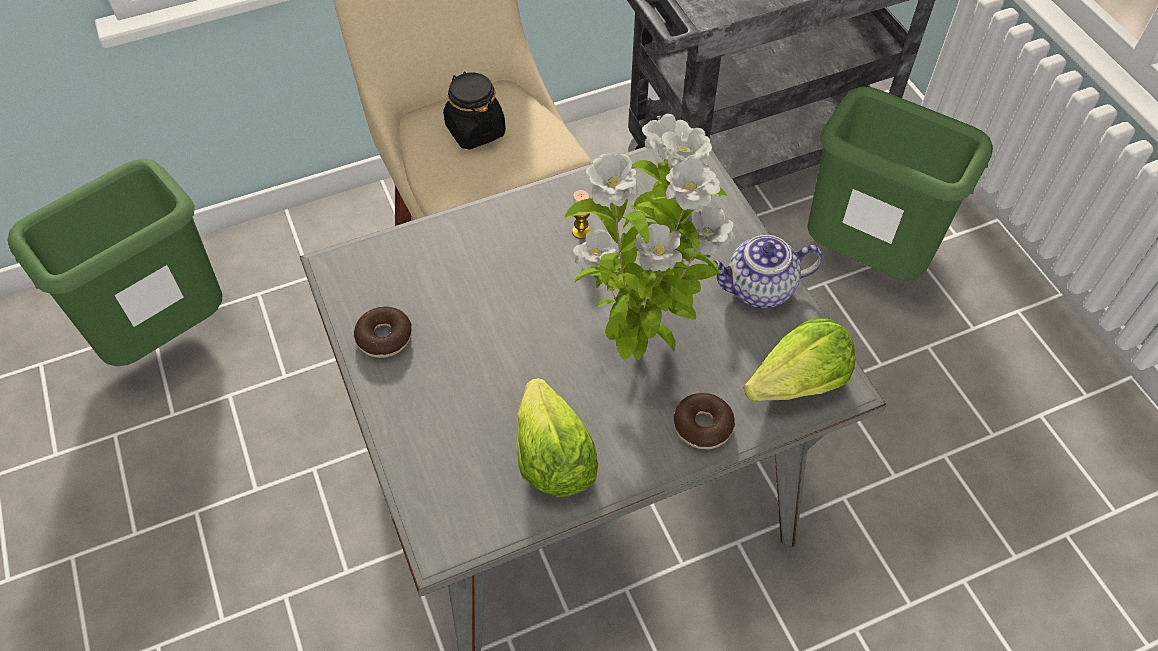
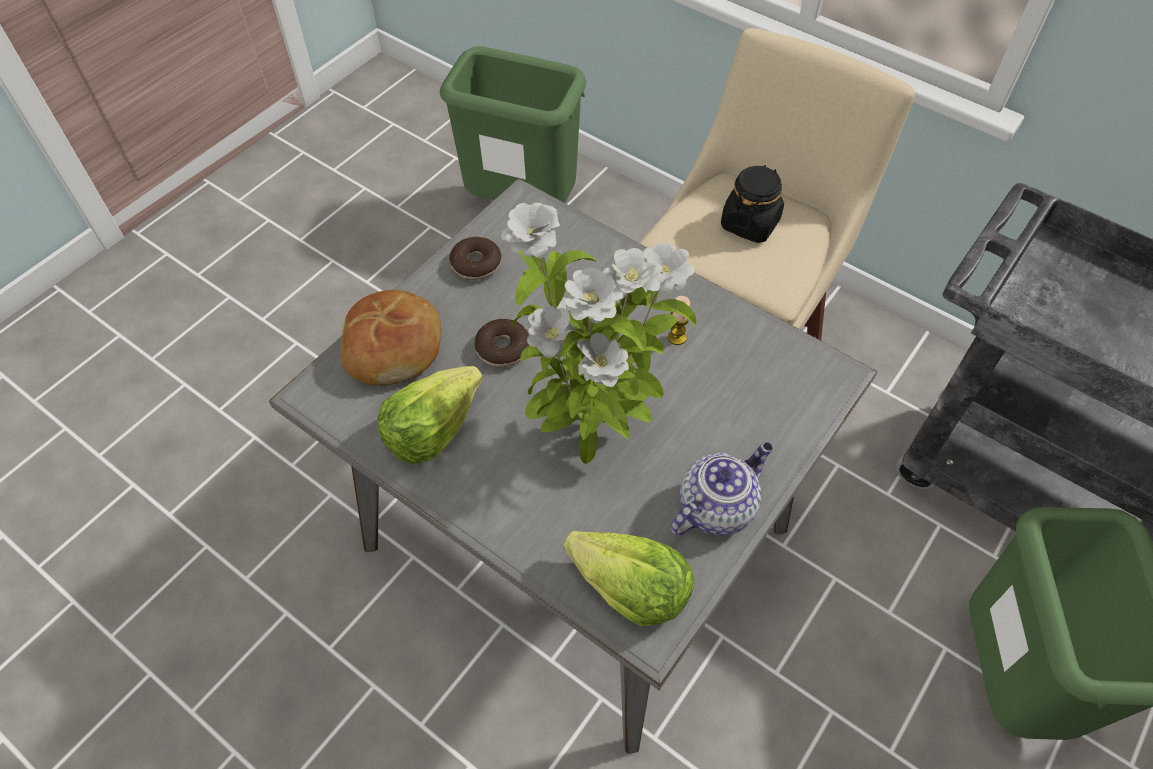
camera: 60 degrees right, 0 degrees up
donut [674,393,735,450] -> donut moved to [475,319,529,367]
teapot [708,235,823,308] -> teapot turned 90 degrees clockwise [670,442,773,536]
none -> bread [340,290,441,386]

